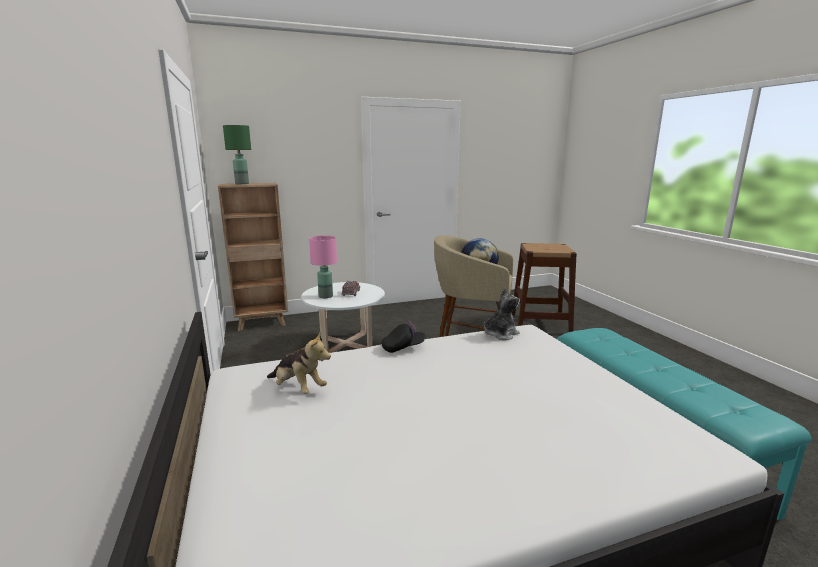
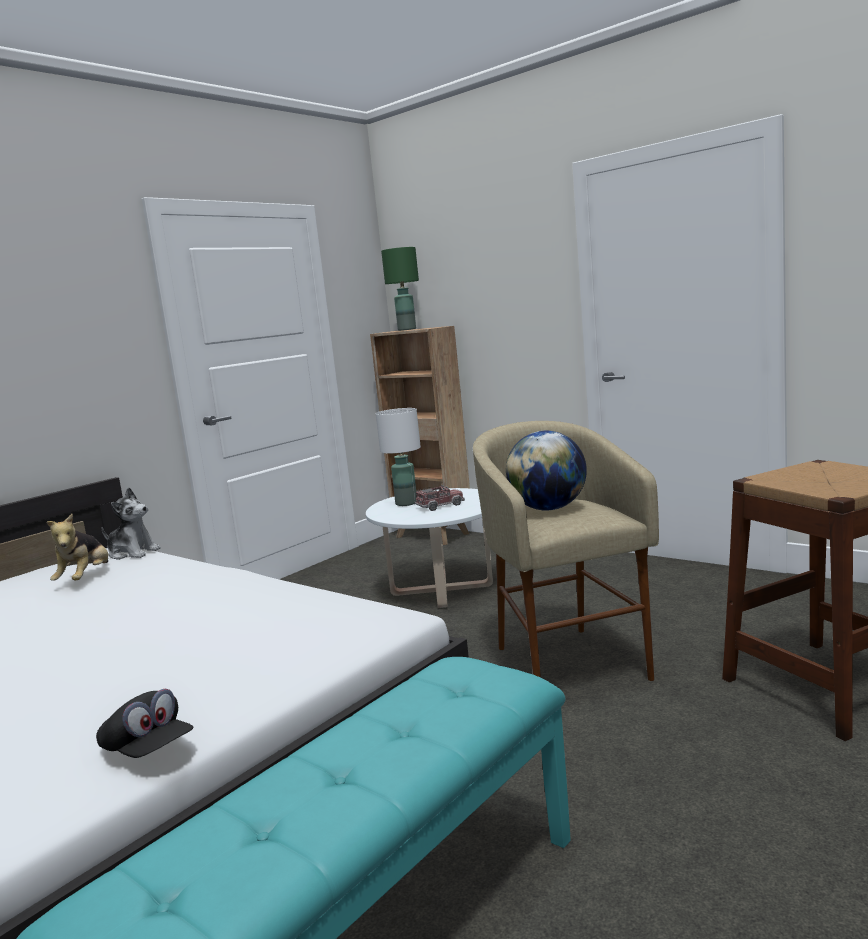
camera: 60 degrees right, 5 degrees down
pink table lamp [309,236,337,298] -> white table lamp [376,408,421,506]
black cap [382,320,426,353] -> black cap moved to [96,689,194,758]
plush toy [484,287,520,340] -> plush toy moved to [102,487,161,560]

